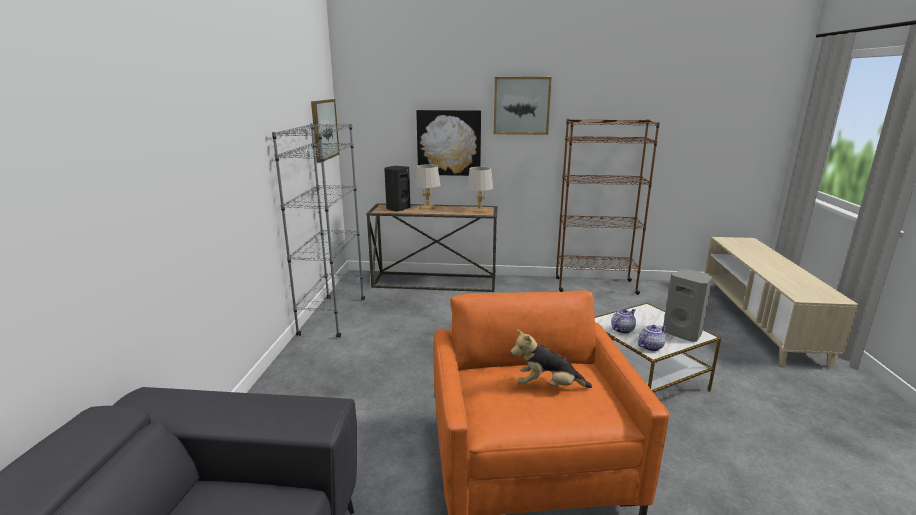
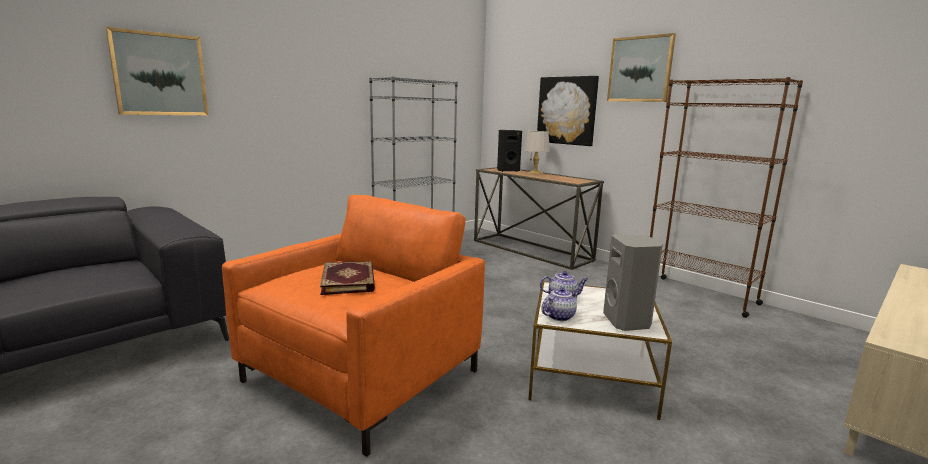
camera: 40 degrees right, 5 degrees down
picture [311,99,339,163] -> picture moved to [105,27,208,115]
grey table lamp [467,167,493,212] -> none
plush toy [511,329,592,388] -> book [320,261,375,295]
teapot [638,325,667,351] -> teapot turned 45 degrees counterclockwise [541,287,579,321]

